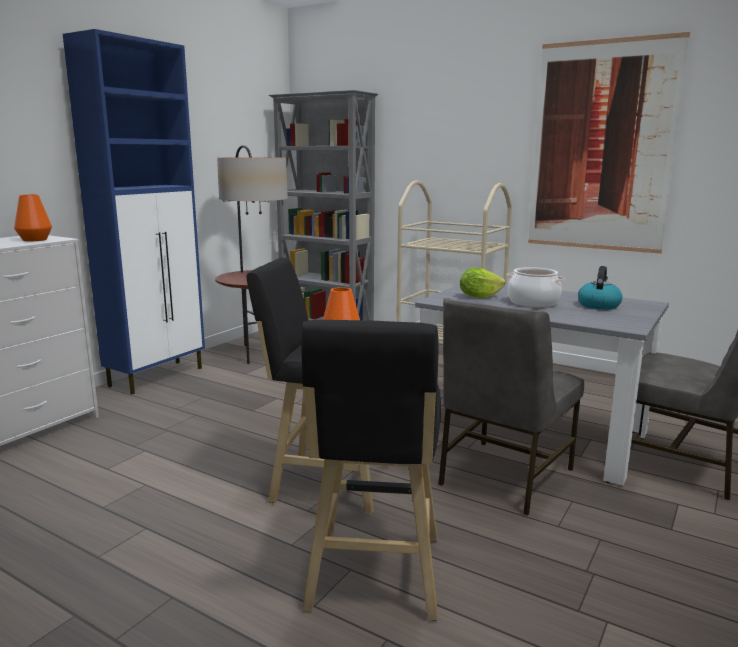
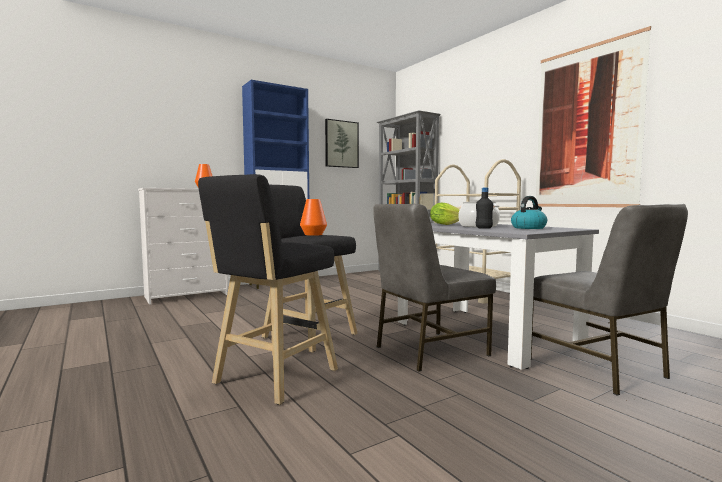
camera: 25 degrees right, 10 degrees down
floor lamp [215,145,288,364] -> none
none -> picture [325,119,359,168]
none -> black bottle [476,188,493,229]

